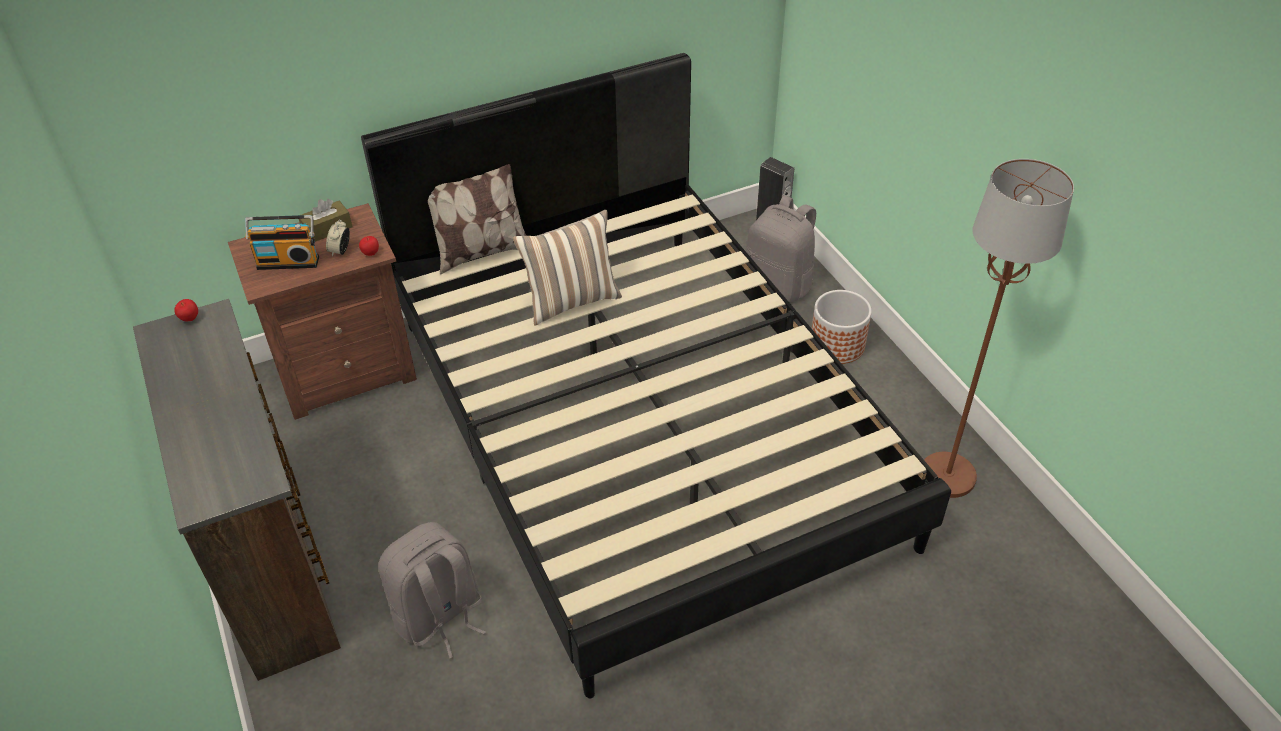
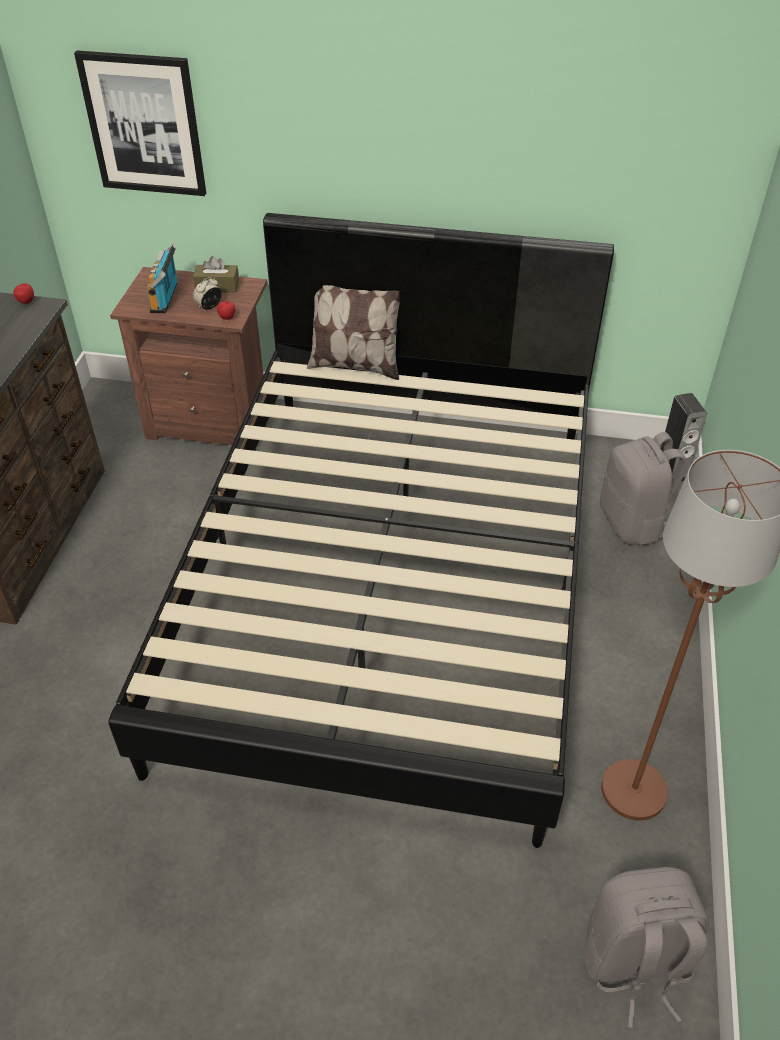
camera: 35 degrees right, 0 degrees up
radio [245,215,319,270] -> radio turned 60 degrees clockwise [147,243,177,314]
grey backpack [378,522,486,659] -> grey backpack moved to [583,867,709,1028]
pillow [513,210,622,326] -> none
planter [812,290,872,364] -> none
none -> picture [74,51,206,196]

